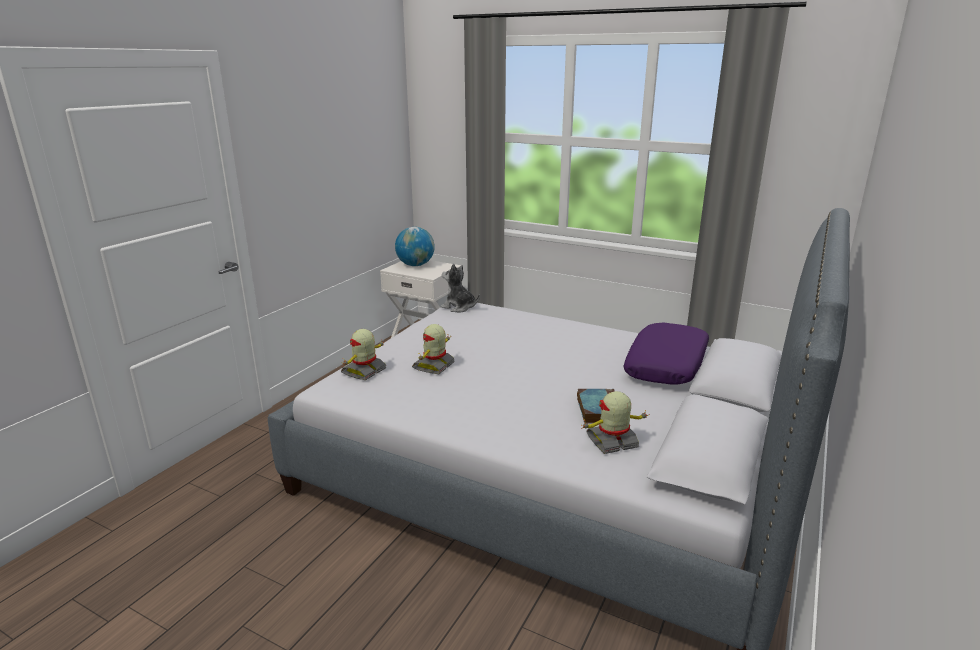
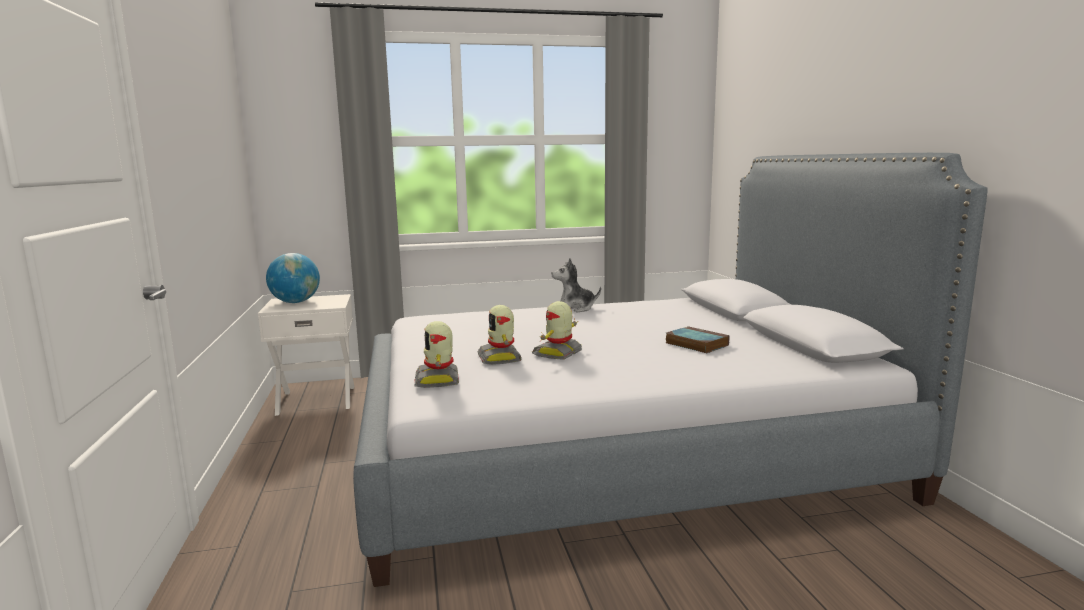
camera: 40 degrees left, 10 degrees down
plush toy [441,264,480,313] -> plush toy moved to [552,258,601,312]
toy robot [580,391,650,454] -> toy robot moved to [532,301,582,360]
purple pillow [624,322,709,385] -> none

